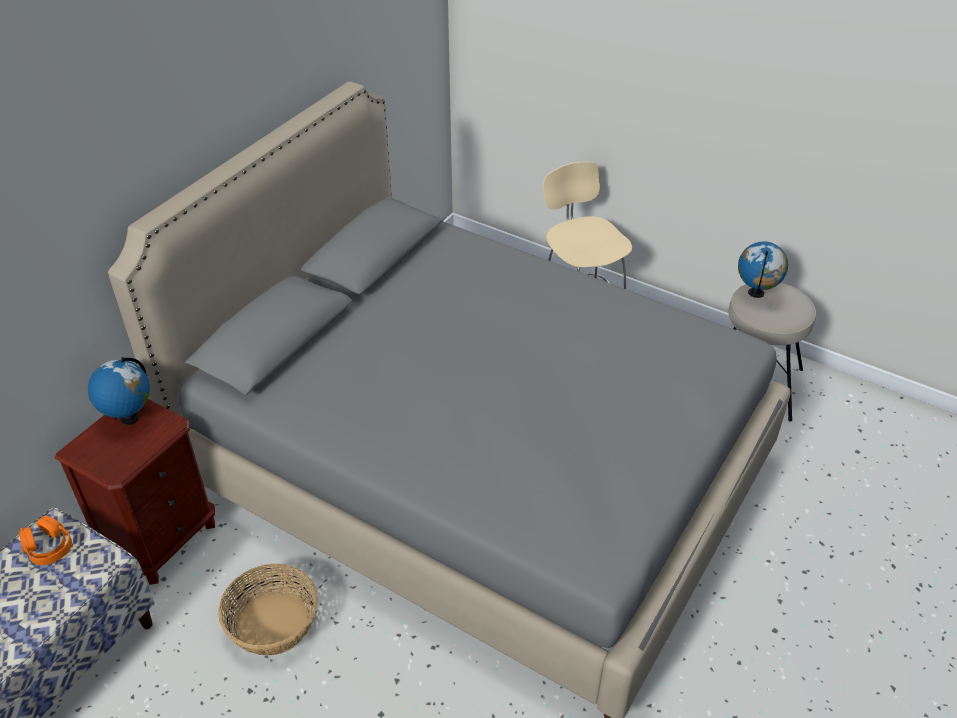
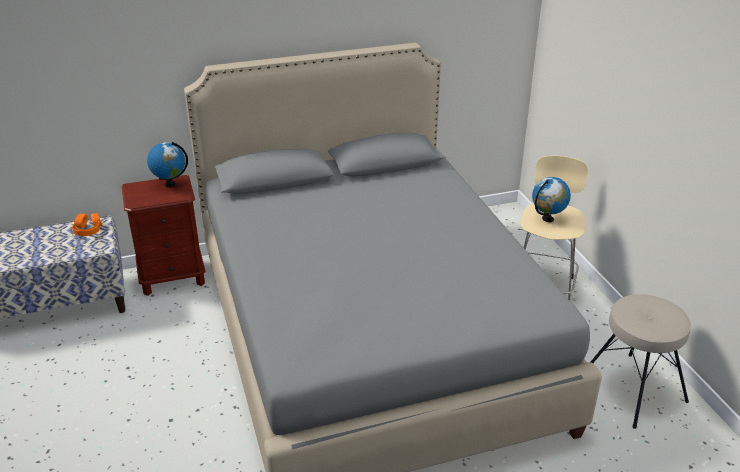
camera: 40 degrees right, 10 degrees down
basket [218,564,318,655] -> none
globe [738,241,788,298] -> globe moved to [532,177,571,222]

